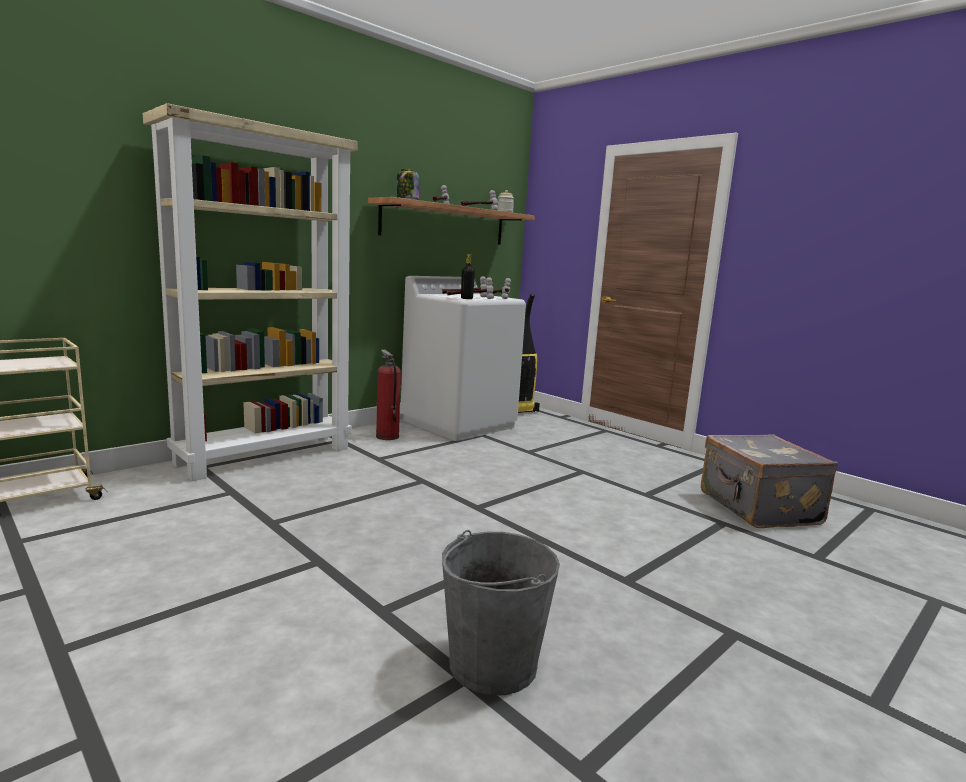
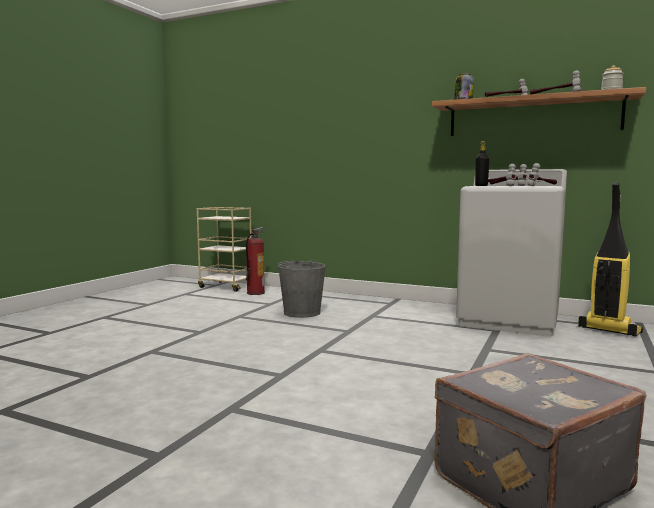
camera: 70 degrees right, 5 degrees down
beige bookcase [143,103,358,481] -> none
fire extinguisher [376,350,401,440] -> fire extinguisher moved to [246,227,265,295]
grey bucket [442,530,560,695] -> grey bucket moved to [278,259,326,318]

